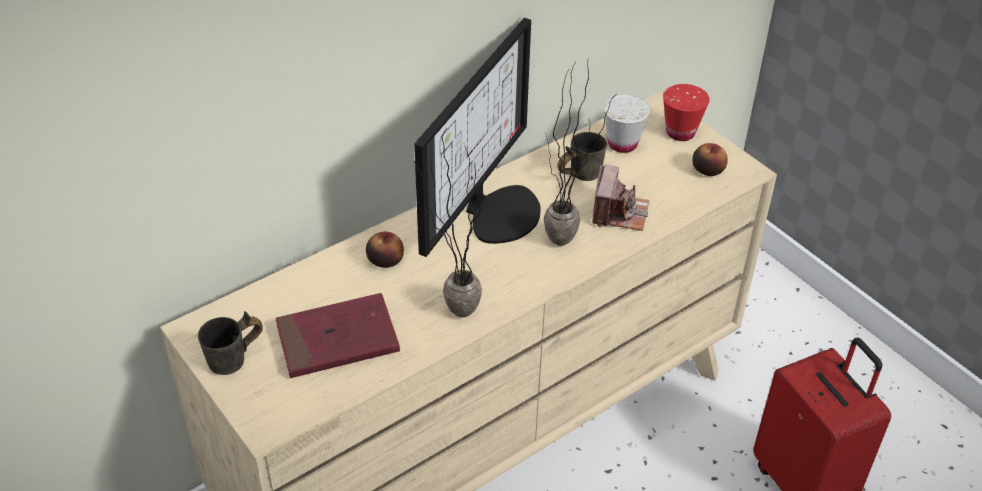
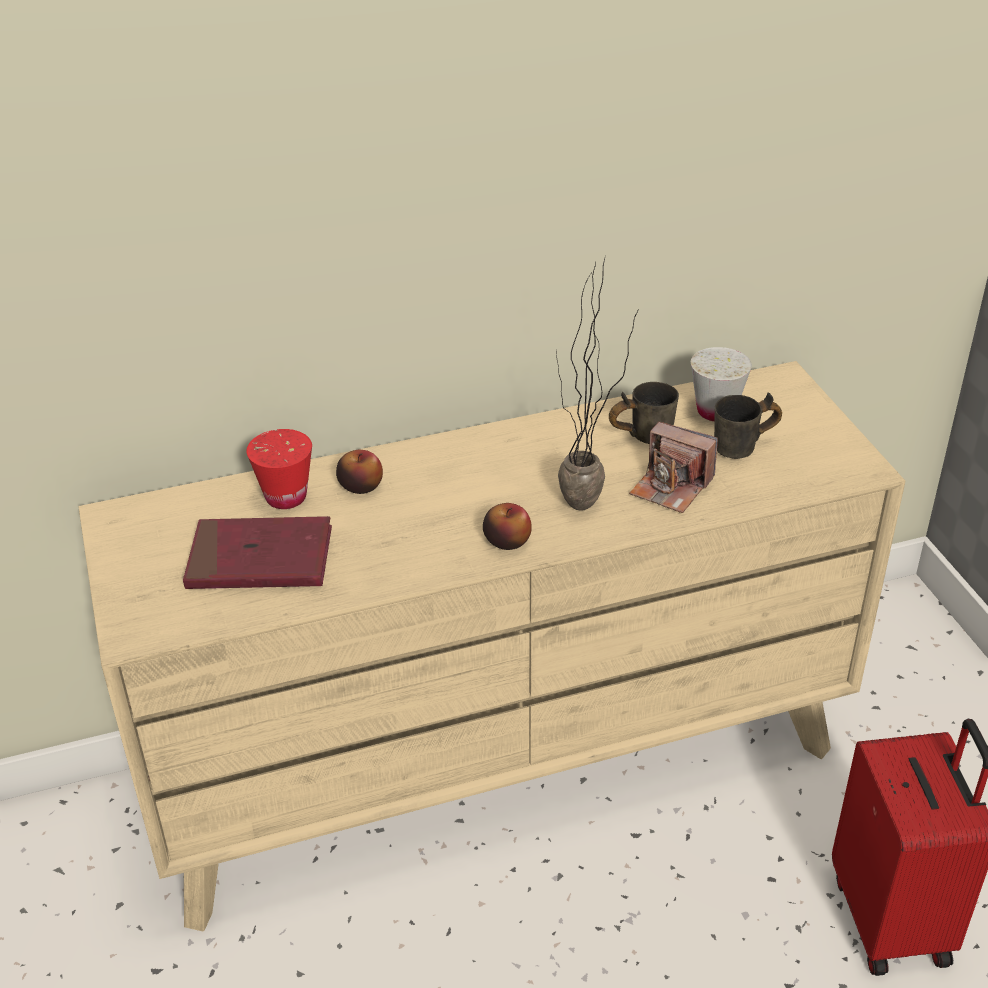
camera: 20 degrees right, 5 degrees down
grey mug [198,311,263,375] -> grey mug moved to [714,392,782,459]
potted plant [413,130,482,318] -> none
monitor [414,18,541,257] -> none
camera [592,164,649,231] -> camera turned 90 degrees clockwise [629,422,718,513]
red cup [663,84,710,141] -> red cup moved to [246,429,312,509]
apple [692,143,728,176] -> apple moved to [483,503,532,550]

